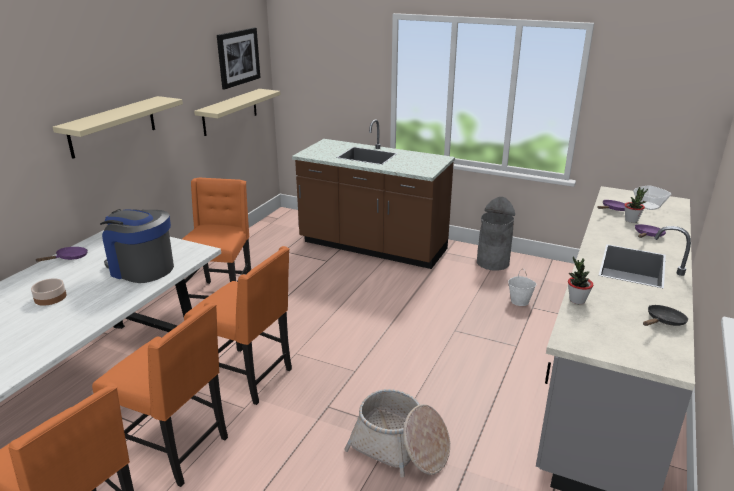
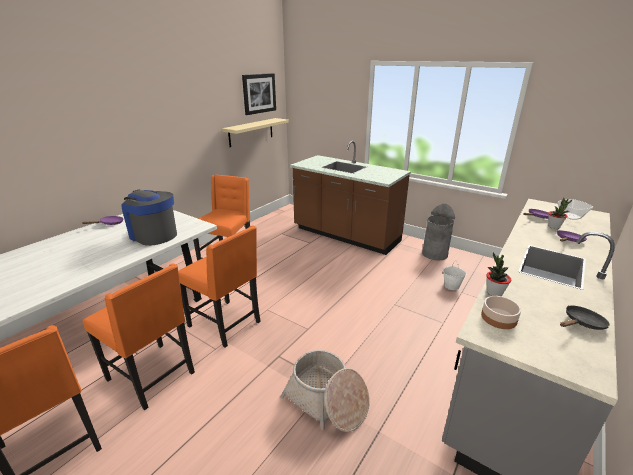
camera: 10 degrees right, 0 degrees up
bowl [31,278,66,306] -> bowl moved to [481,296,521,329]
beige shelf [53,96,183,159] -> none

